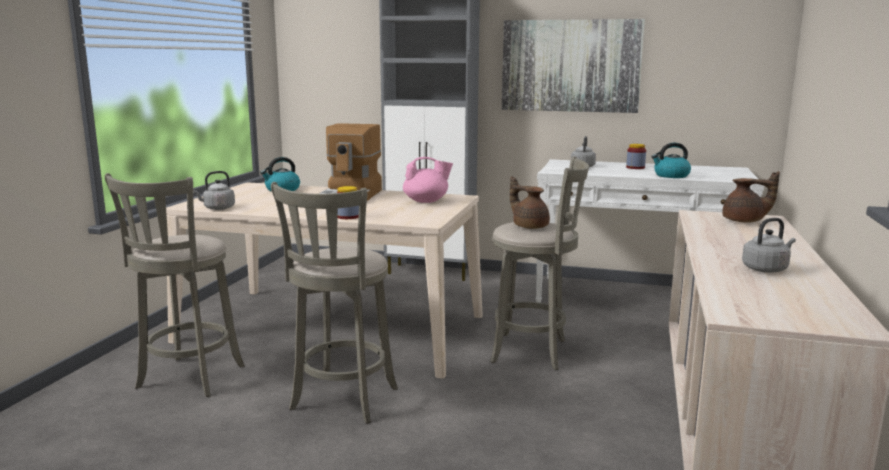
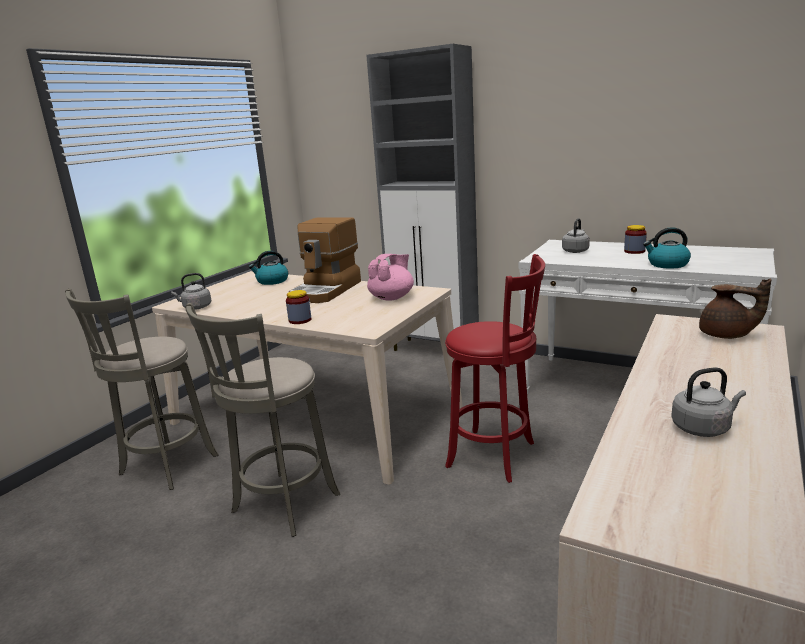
camera: 15 degrees right, 5 degrees up
pink teapot [403,157,453,203] -> pink teapot turned 60 degrees counterclockwise [367,254,414,301]
grey stool [490,157,589,370] -> red stool [445,254,545,483]
picture [502,19,645,113] -> none
brown teapot [510,176,550,229] -> none

